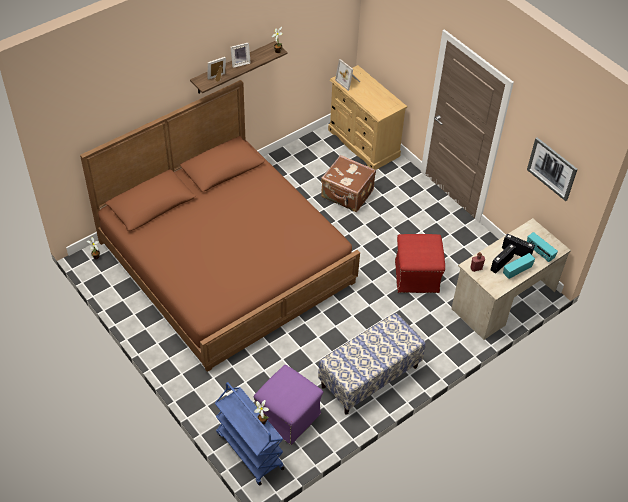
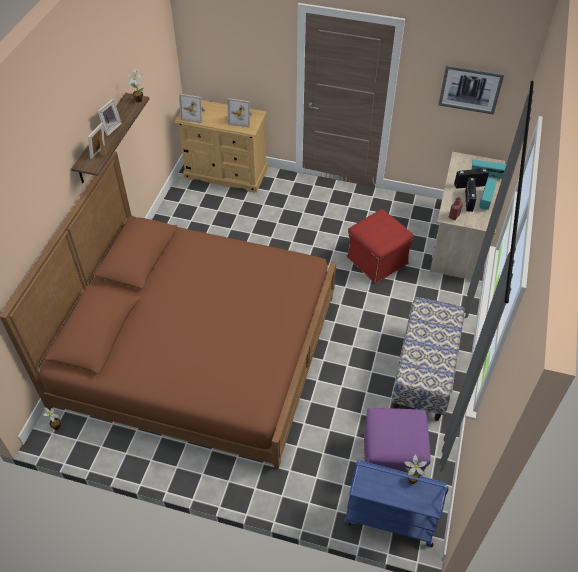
camera: 35 degrees left, 0 degrees up
brown suitcase [321,155,376,212] -> none
none -> picture frame [228,98,252,128]

